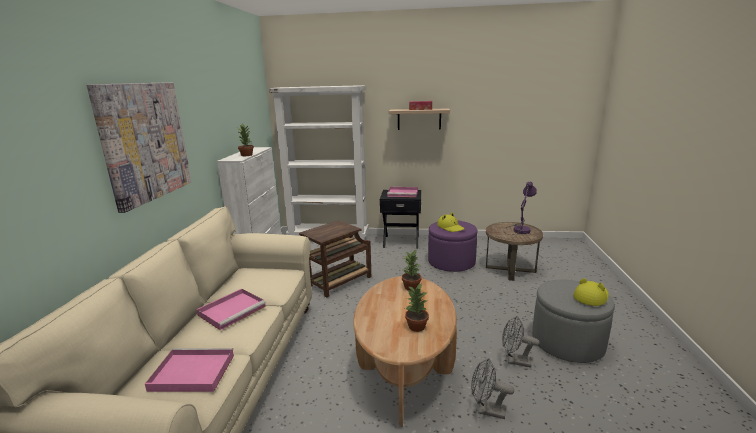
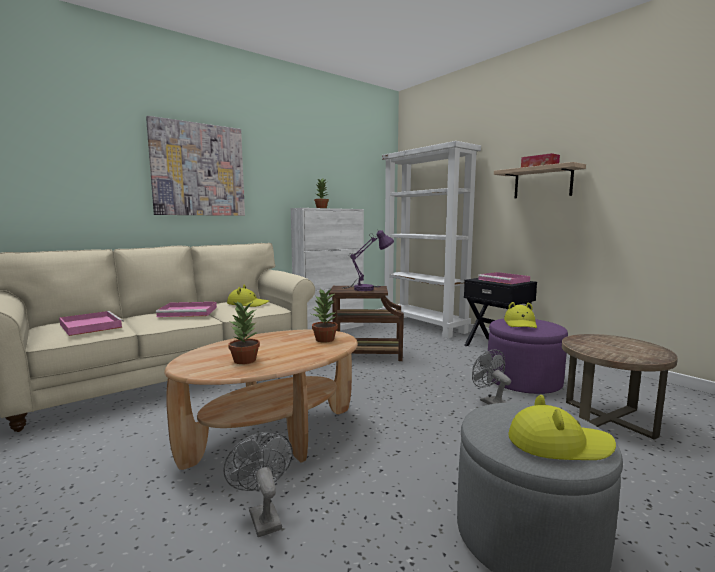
camera: 45 degrees right, 10 degrees down
grey fan [502,316,539,367] -> grey fan moved to [472,349,511,405]
purple table lamp [503,182,537,235] -> purple table lamp moved to [342,230,394,291]
none -> yellow hat [227,285,269,307]

